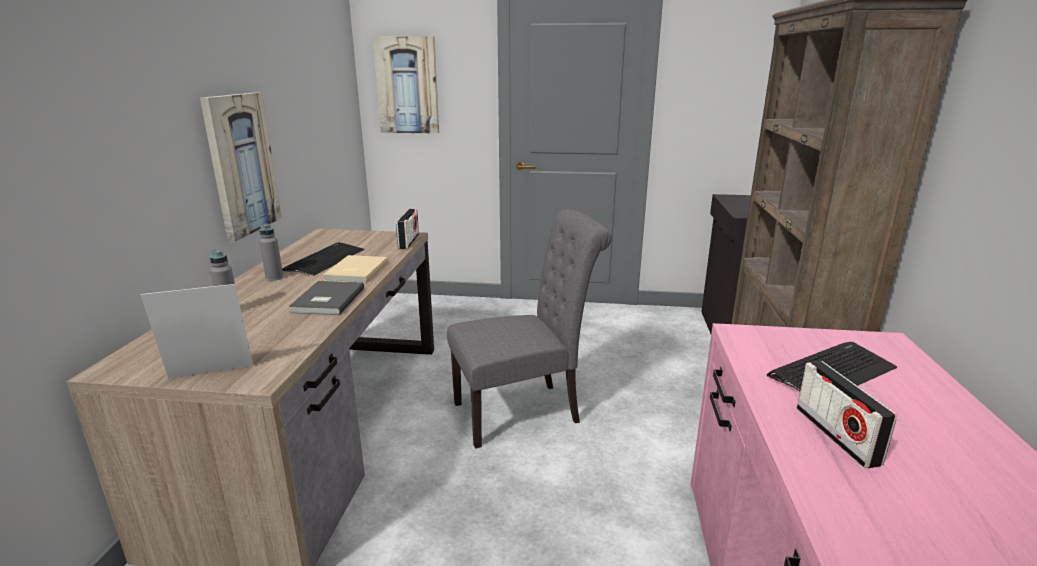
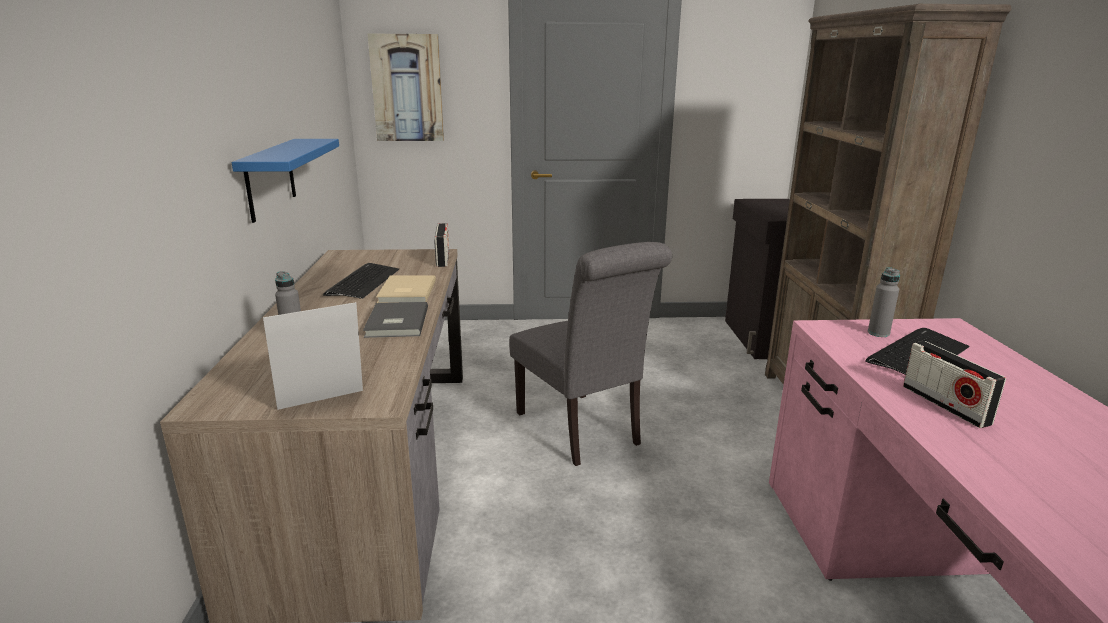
camera: 10 degrees left, 0 degrees up
picture [200,92,282,242] -> blue shelf [232,139,339,223]
grey bottle [259,223,283,281] -> grey bottle moved to [868,267,900,337]
grey chair [447,209,612,449] -> grey chair turned 90 degrees clockwise [509,242,672,466]

